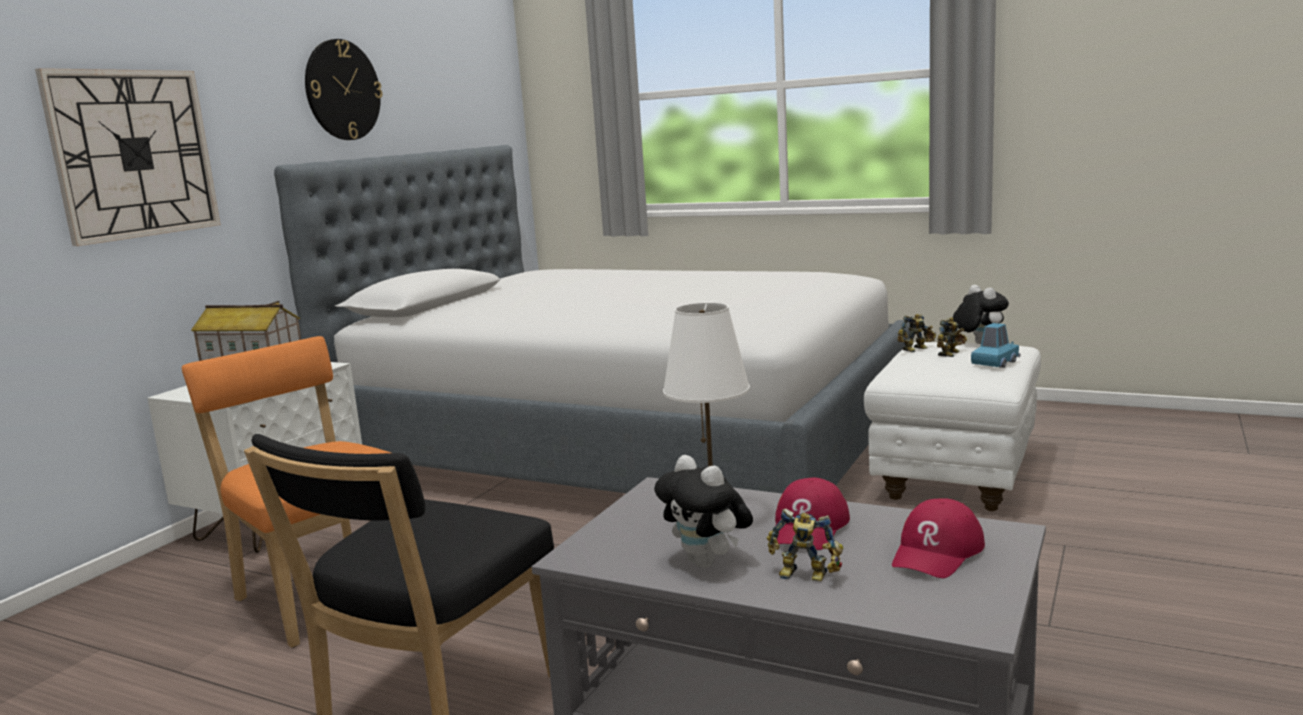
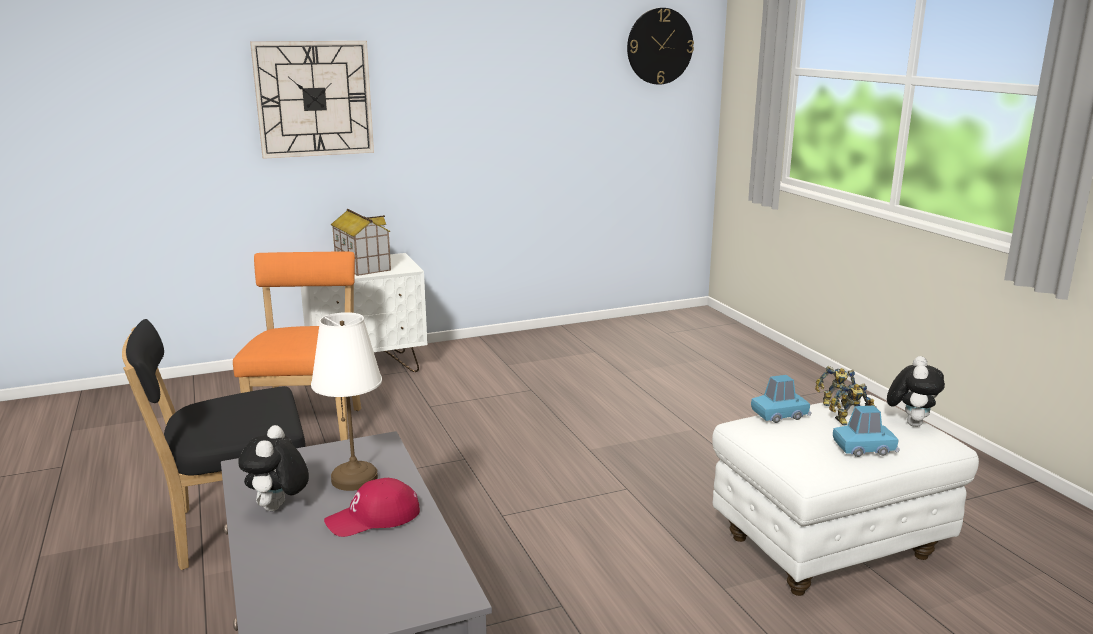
camera: 40 degrees right, 5 degrees up
bed [274,145,911,494] -> none
wall clock [305,39,382,140] -> wall clock moved to [627,8,694,85]
toy robot [767,508,843,582] -> none
red cap [892,498,985,578] -> none
none -> blue toy car [751,375,812,423]

